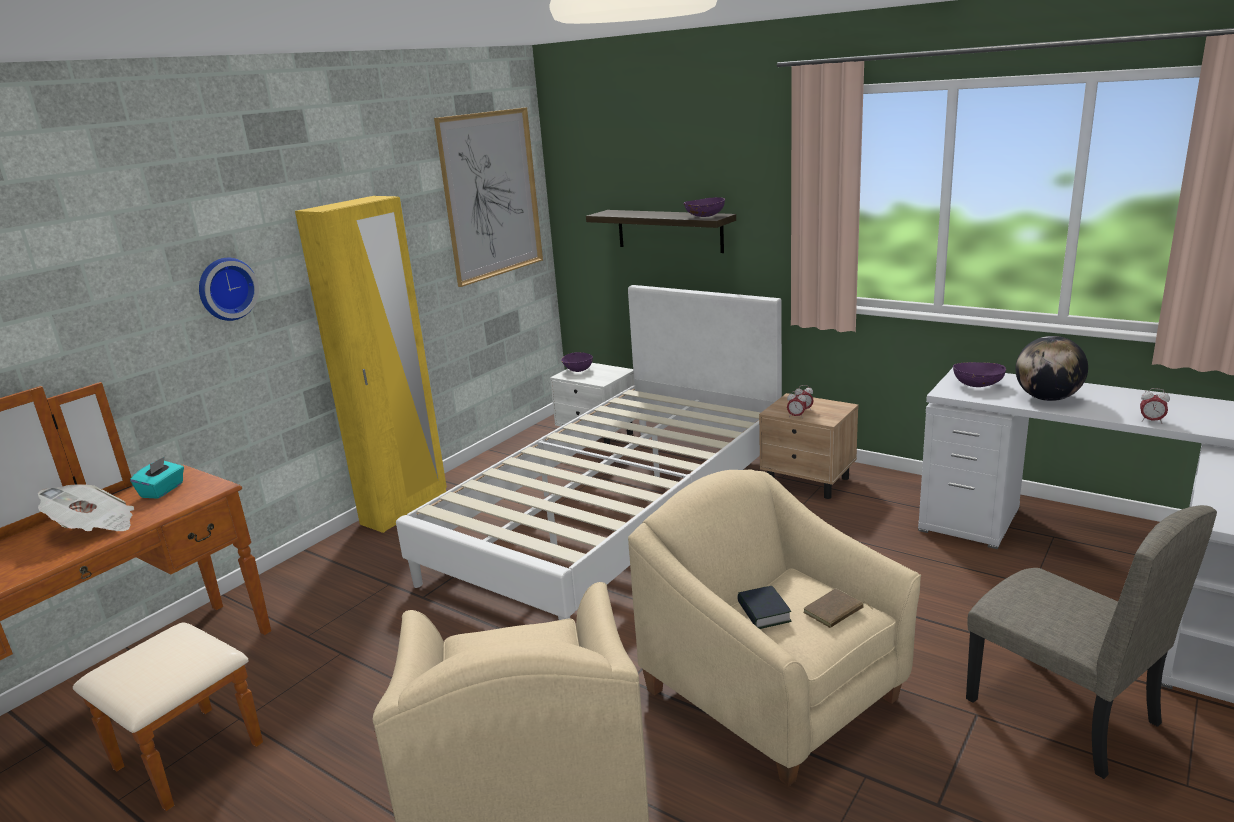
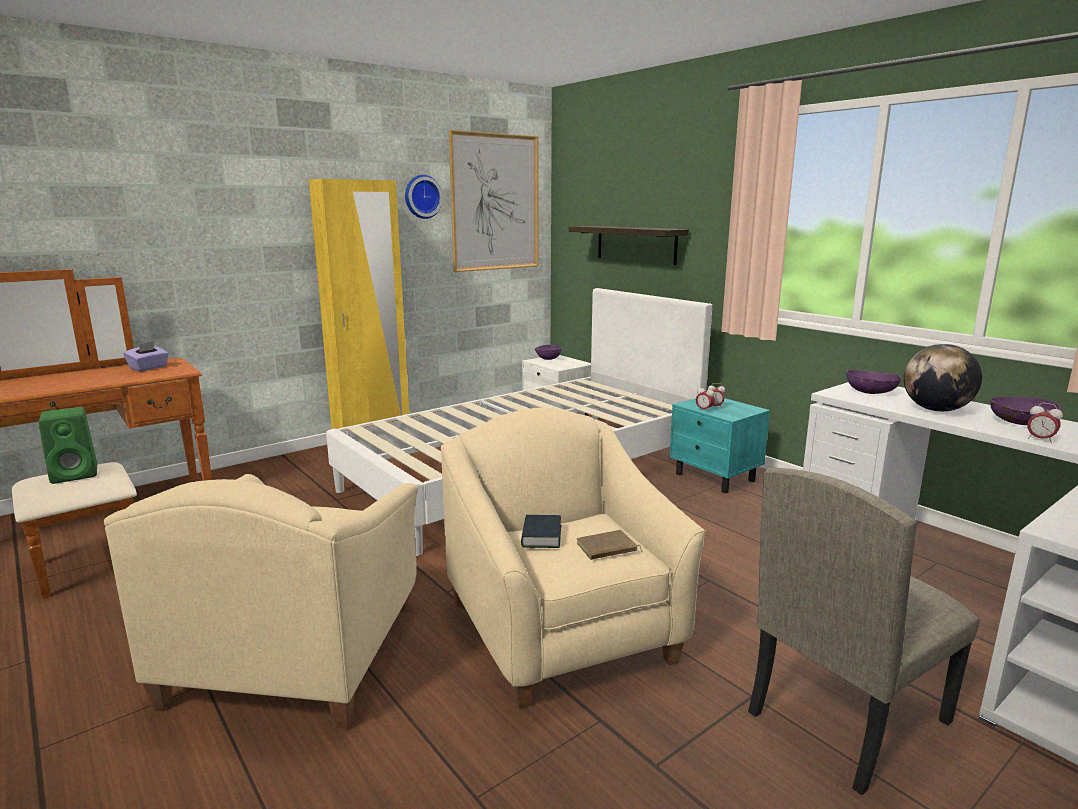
camera: 15 degrees right, 5 degrees down
newspaper [38,484,134,531] -> none
turquoise tissue box [130,456,184,499] -> purple tissue box [123,341,169,371]
wall clock [199,258,259,321] -> wall clock moved to [405,175,443,219]
purple bowl [684,197,725,217] -> purple bowl moved to [990,397,1061,425]
beige nightstand [759,393,858,499] -> turquoise nightstand [669,398,770,493]
beige chair [966,505,1217,779] -> beige chair turned 75 degrees clockwise [748,468,980,795]
none -> green speaker [39,407,97,484]

